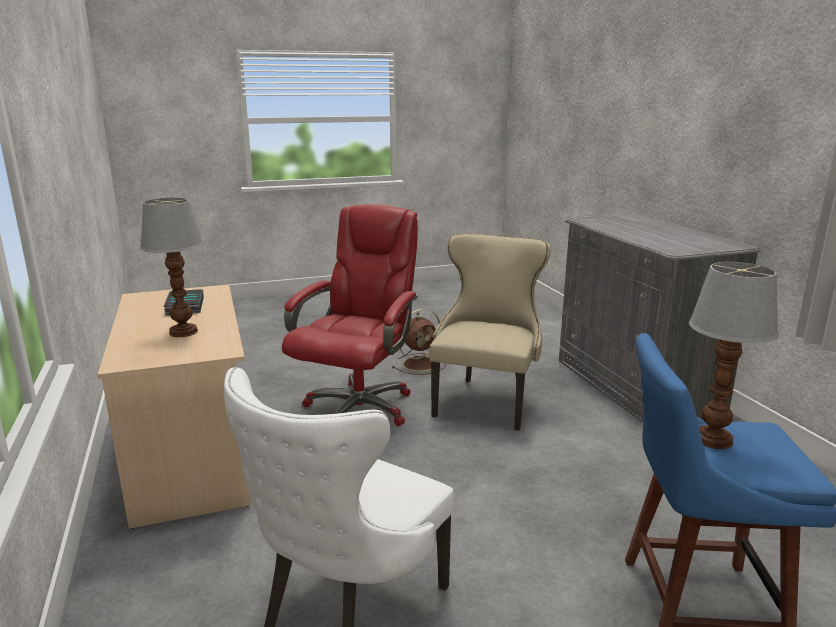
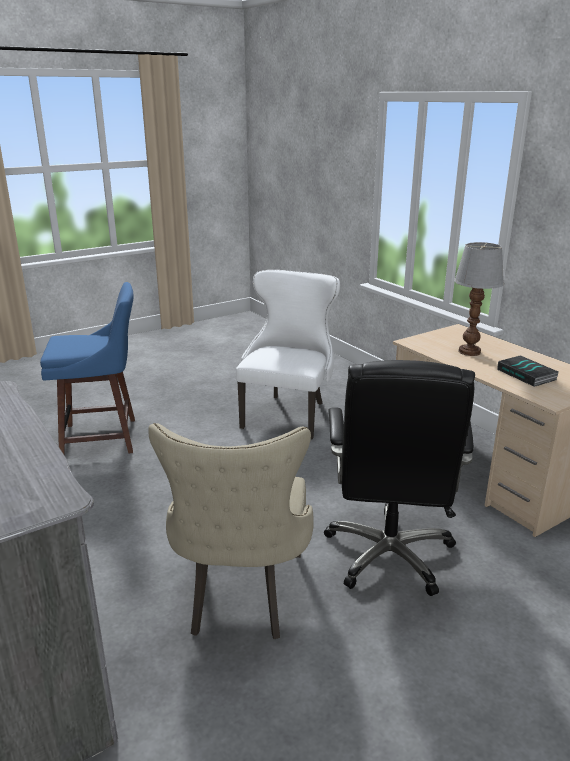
camera: 165 degrees right, 5 degrees up
red office chair [282,204,418,426] -> black office chair [324,360,475,596]
brown fan [392,309,446,375] -> none
table lamp [689,262,779,449] -> none

